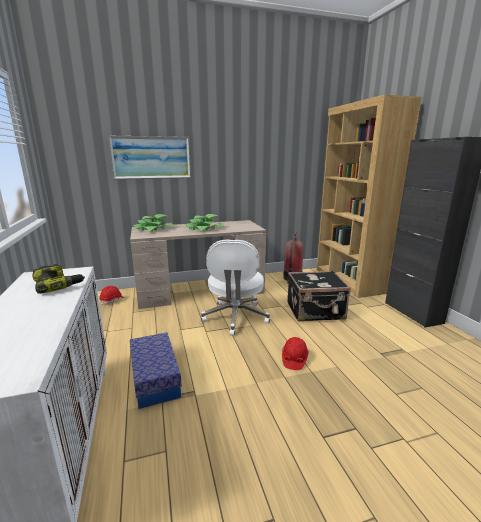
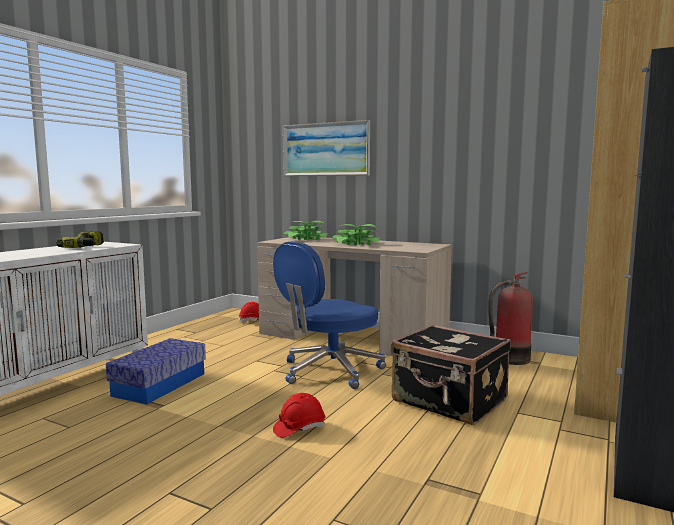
camera: 45 degrees right, 10 degrees down
white office chair [201,240,270,336] -> blue office chair [273,241,386,389]

